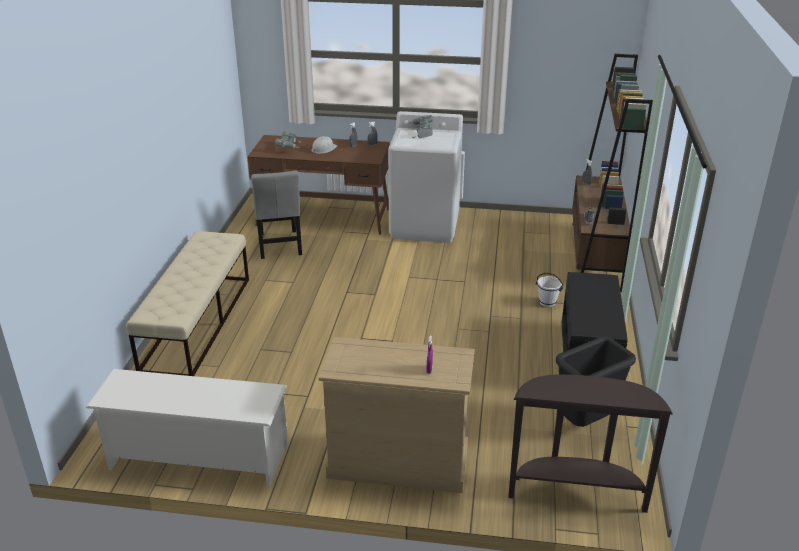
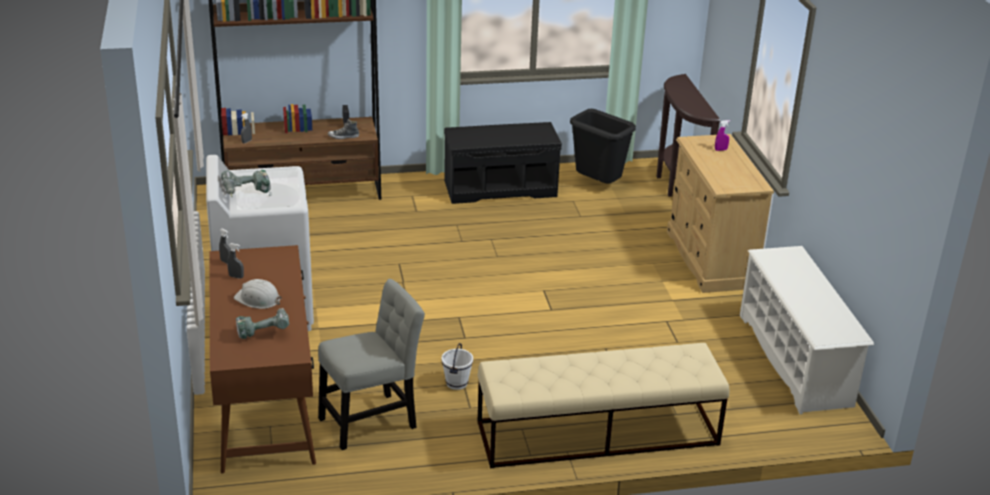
camera: 110 degrees left, 0 degrees up
white bucket [536,273,563,307] -> white bucket moved to [441,343,473,390]

